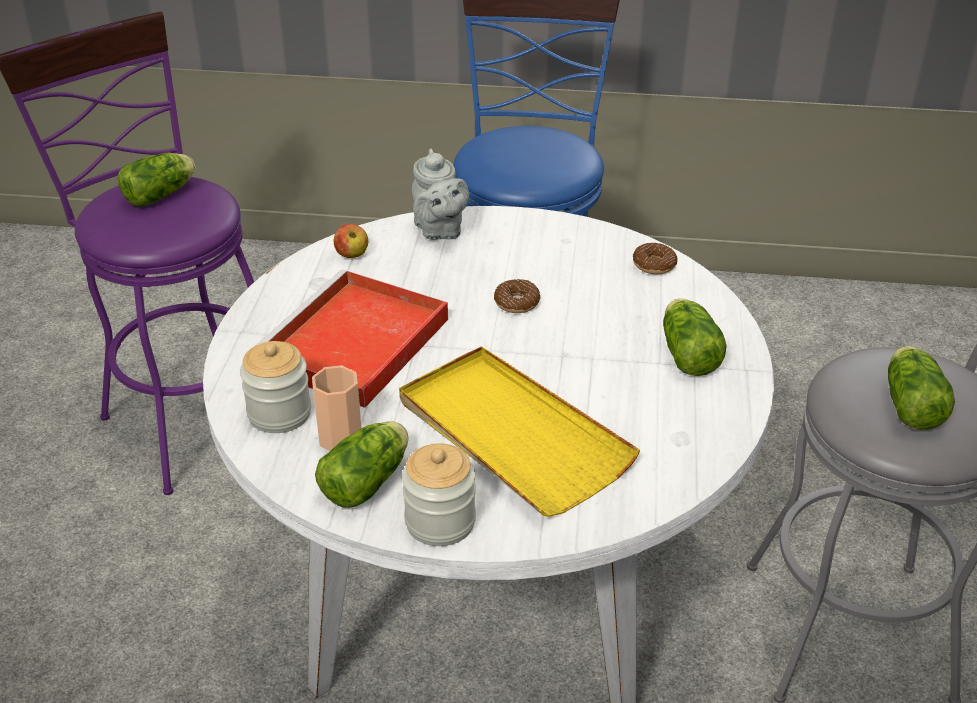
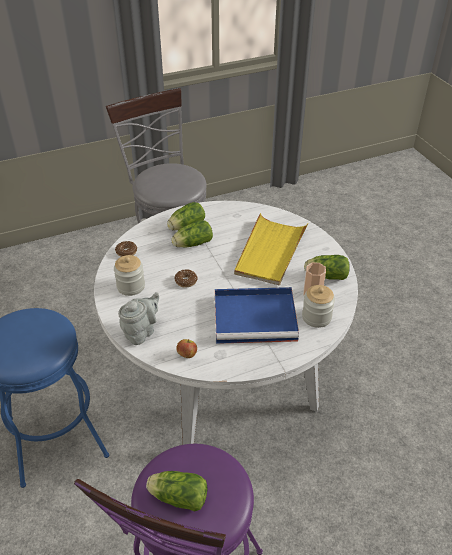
camera: 120 degrees left, 5 degrees up
red tray [257,270,448,408] -> blue tray [215,287,299,344]
jar [402,443,476,546] -> jar moved to [114,255,145,296]
lettuce [888,346,955,430] -> lettuce moved to [171,220,213,248]

